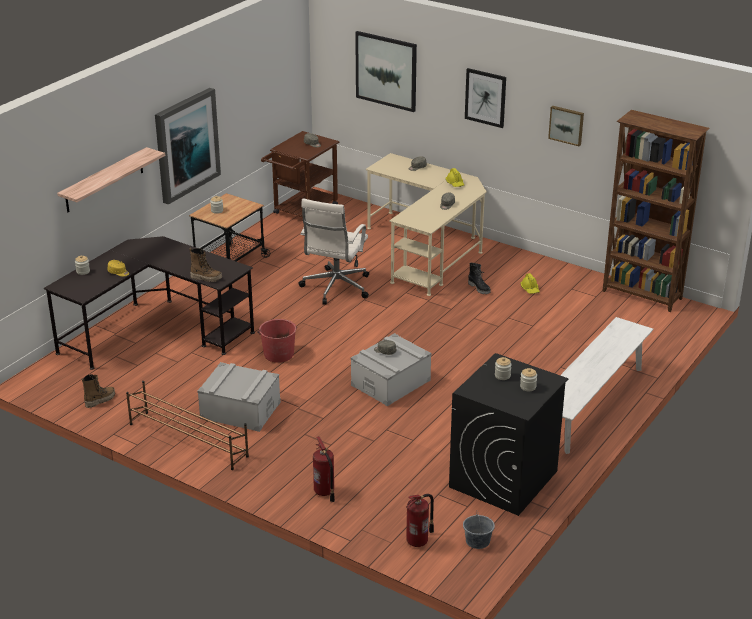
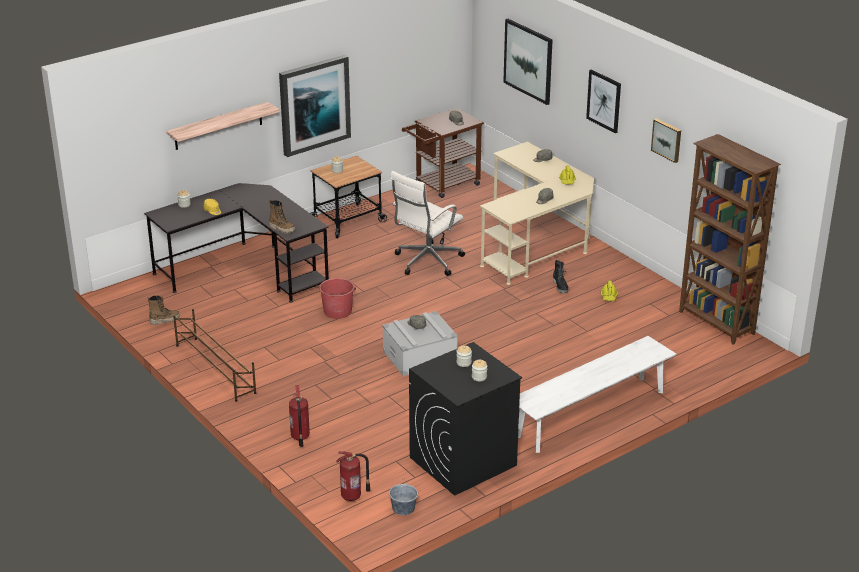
camera: 20 degrees right, 0 degrees up
grey storage box [197,362,281,432] -> none

